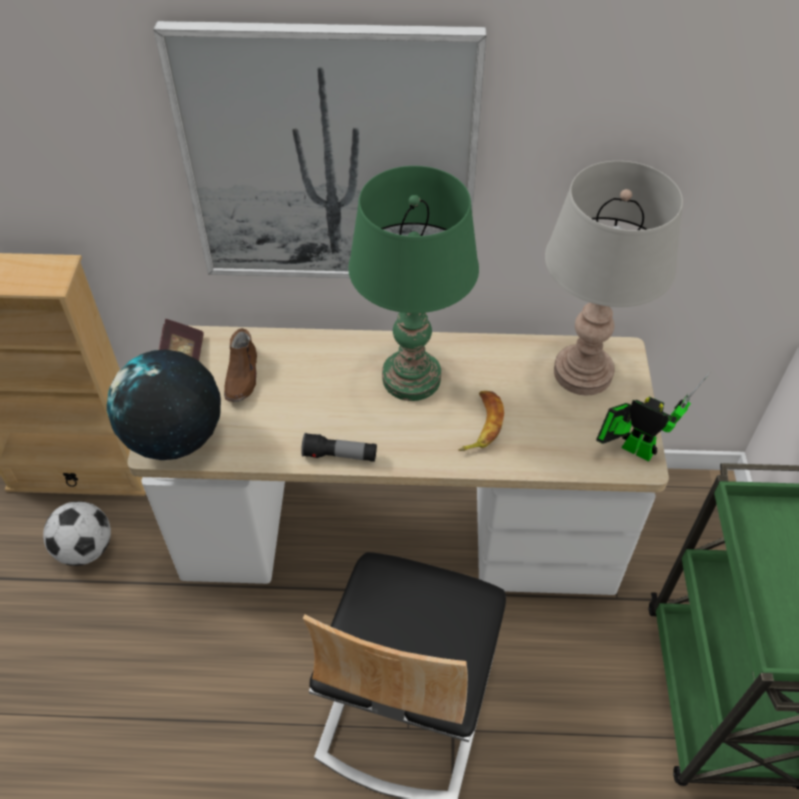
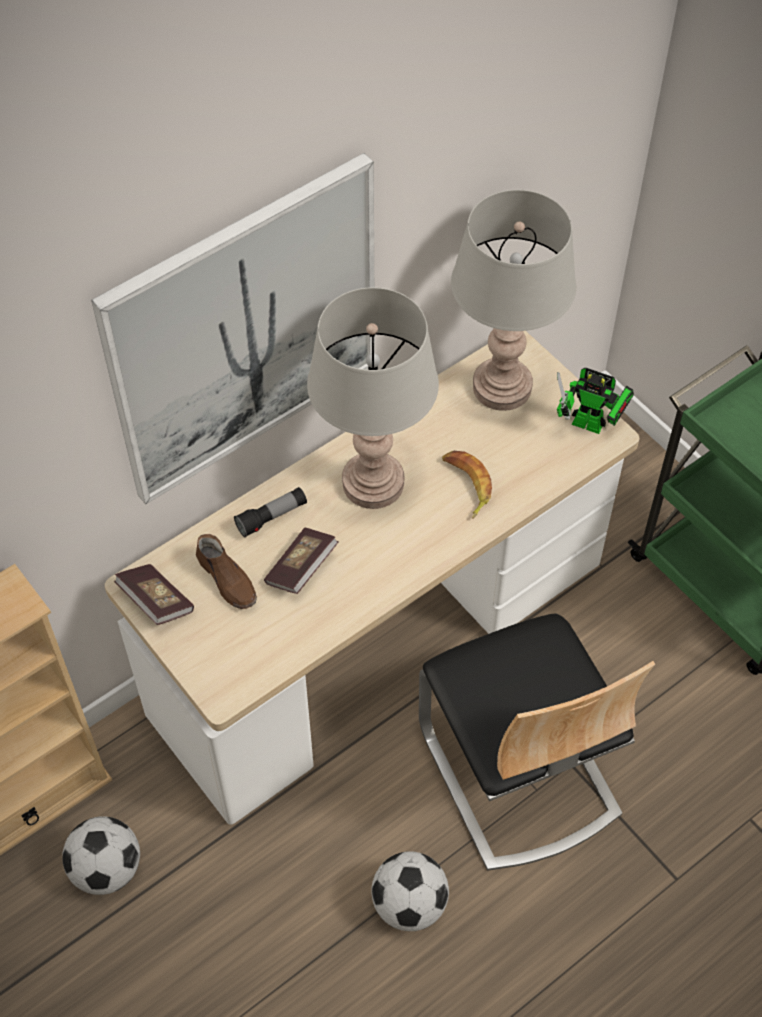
camera: 40 degrees left, 5 degrees up
globe [107,350,221,460] -> none
flashlight [301,433,377,462] -> flashlight moved to [234,487,307,538]
green table lamp [348,166,479,401] -> grey table lamp [307,287,439,509]
toy robot [596,372,710,461] -> toy robot turned 150 degrees counterclockwise [557,368,634,434]
none -> book [264,528,339,594]
none -> football [371,851,449,931]

